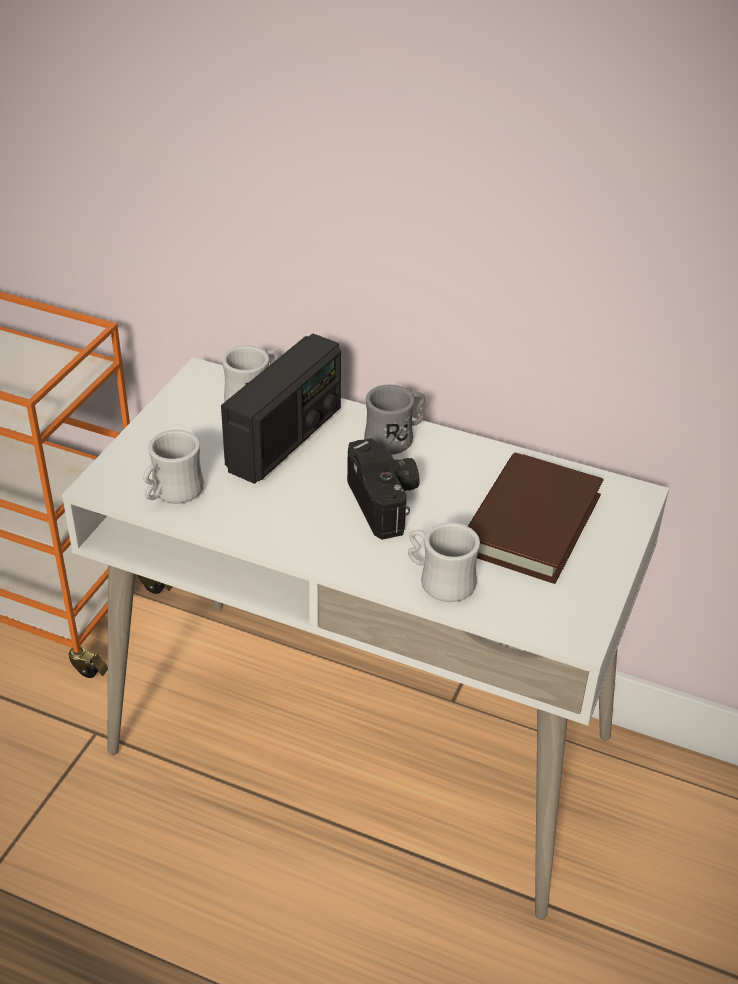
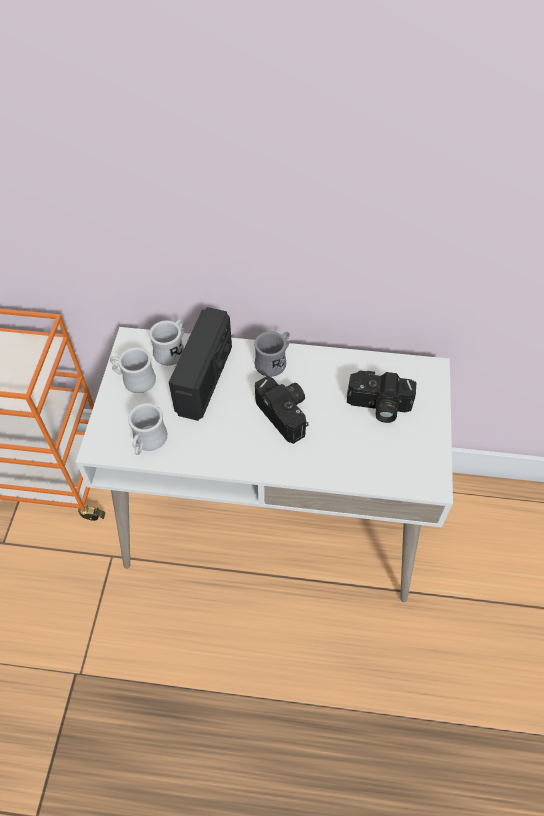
camera: 15 degrees left, 15 degrees up
white mug [408,522,480,602] -> white mug moved to [110,347,156,393]
brown book [468,453,603,584] -> camera [347,371,416,423]

